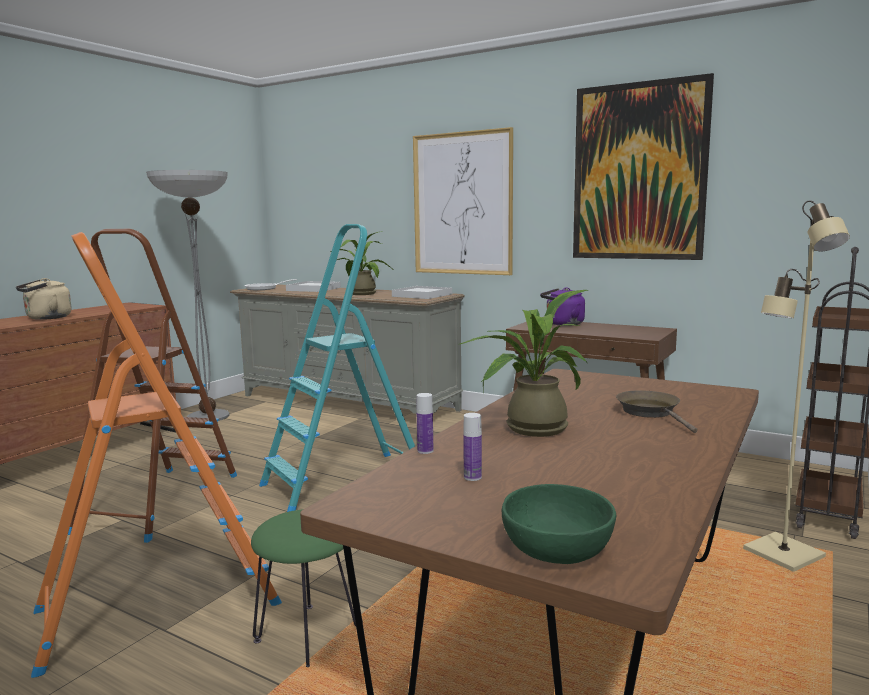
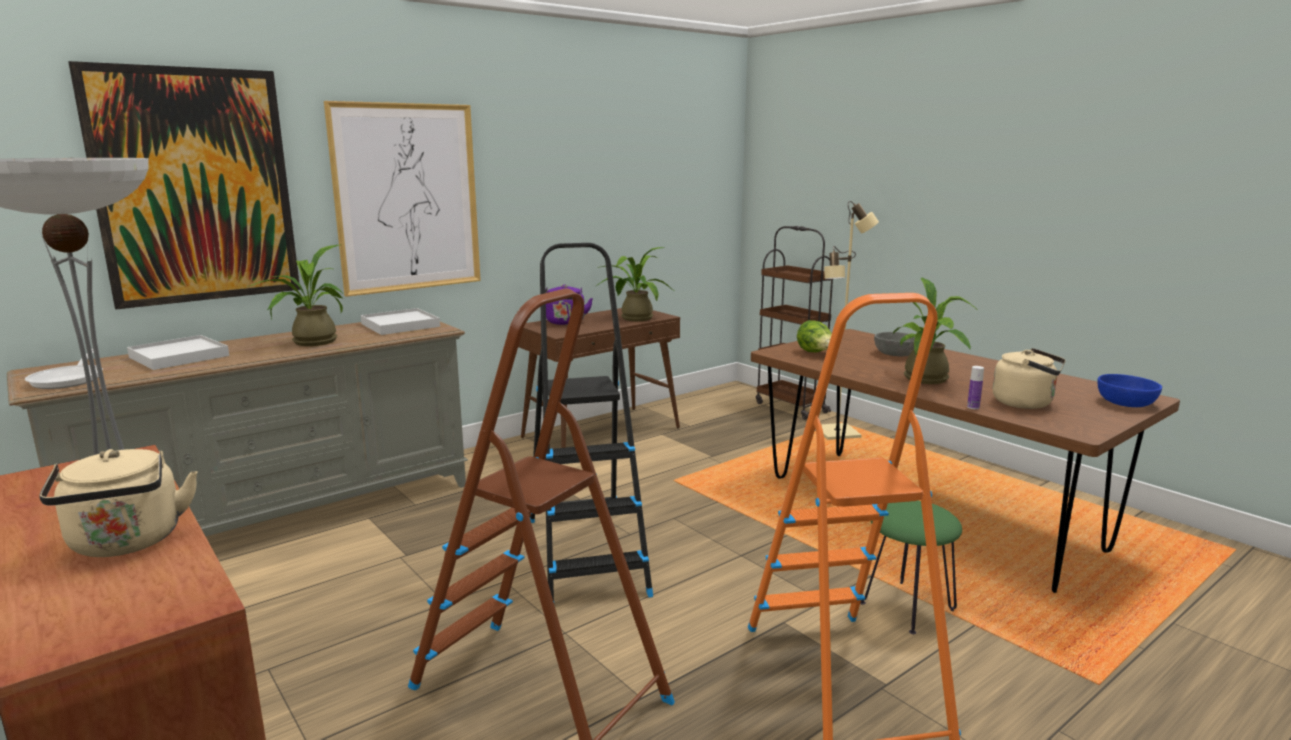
camera: 70 degrees left, 5 degrees up
turquoise step ladder [259,224,415,512] -> black step ladder [530,243,653,602]
bottle [463,413,482,481] -> beige kettle [993,348,1066,409]
green bowl [502,484,616,564] -> blue bowl [1097,374,1162,407]
picture [573,73,714,260] -> picture moved to [68,61,300,309]
brown frying pan [616,390,697,433] -> grey bowl [874,332,915,356]
none -> potted plant [596,247,674,321]
none -> lettuce [797,320,832,352]

